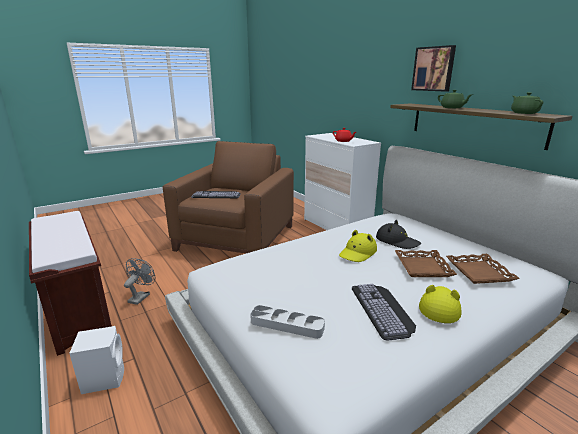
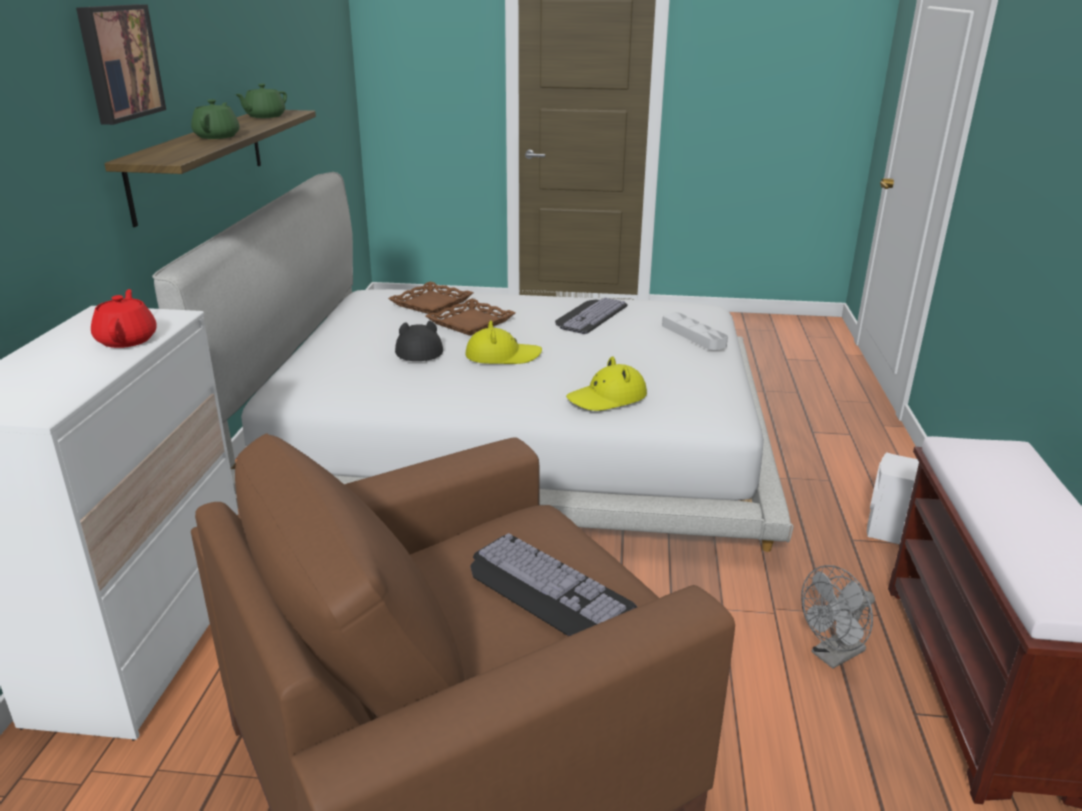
camera: 140 degrees left, 5 degrees up
yellow hat [419,285,461,323] -> yellow hat moved to [566,356,647,411]

